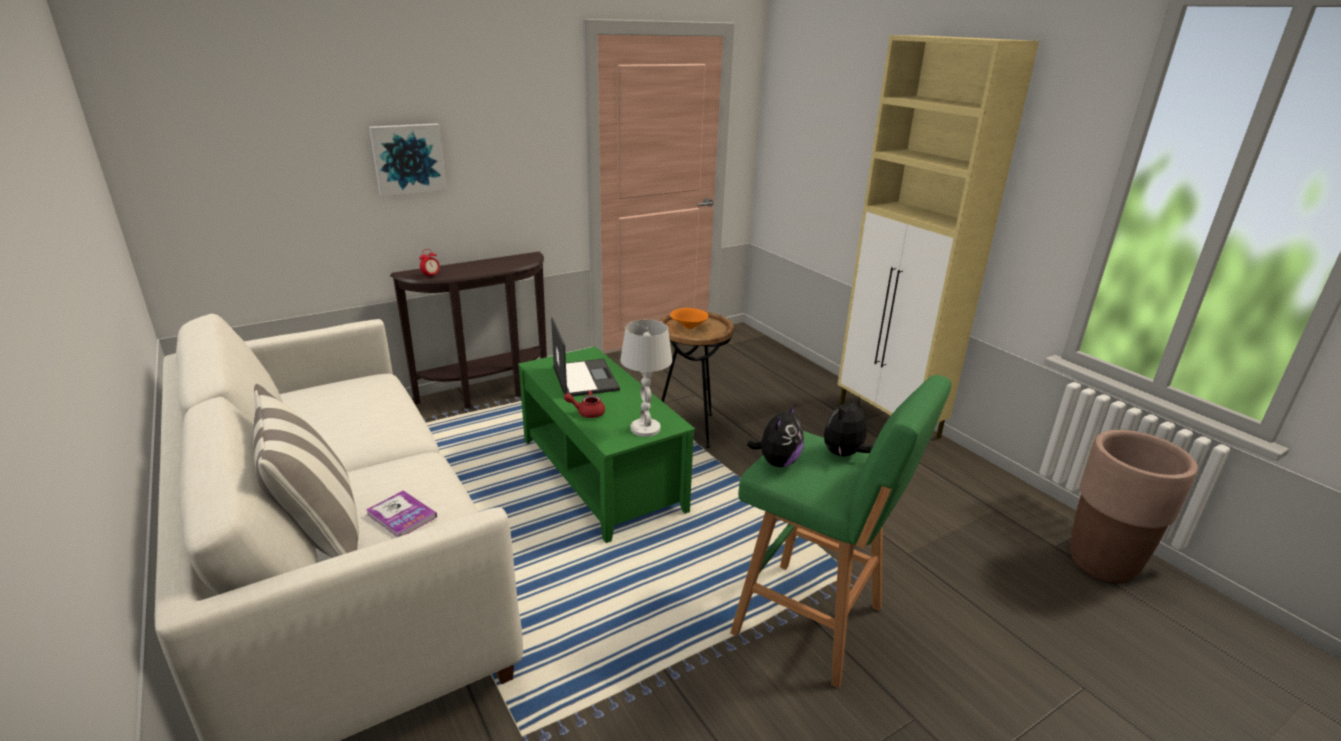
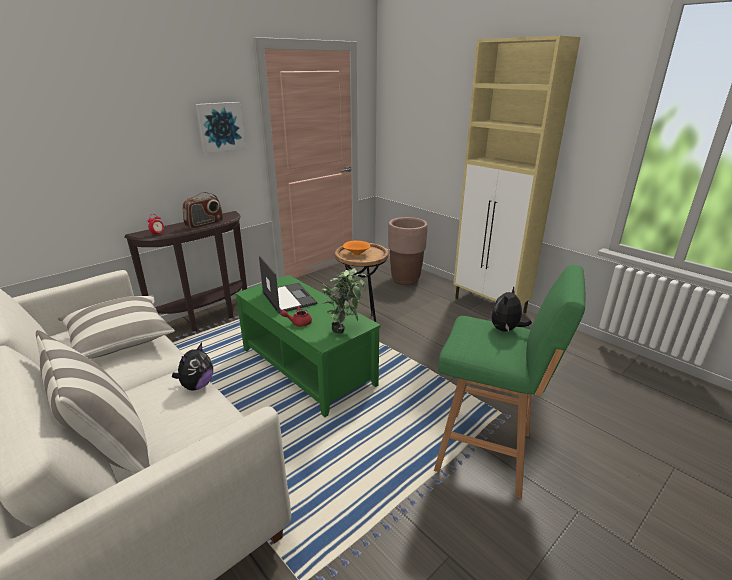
camera: 10 degrees left, 0 degrees up
book [366,490,437,537] -> none
picture [369,123,447,196] -> picture moved to [195,102,246,153]
white table lamp [620,320,672,437] -> potted plant [322,268,367,334]
plush toy [747,404,804,467] -> plush toy moved to [172,343,213,391]
brown planter [1070,430,1198,583] -> brown planter moved to [388,217,428,285]
none -> pillow [58,295,175,359]
none -> radio [182,192,223,229]

